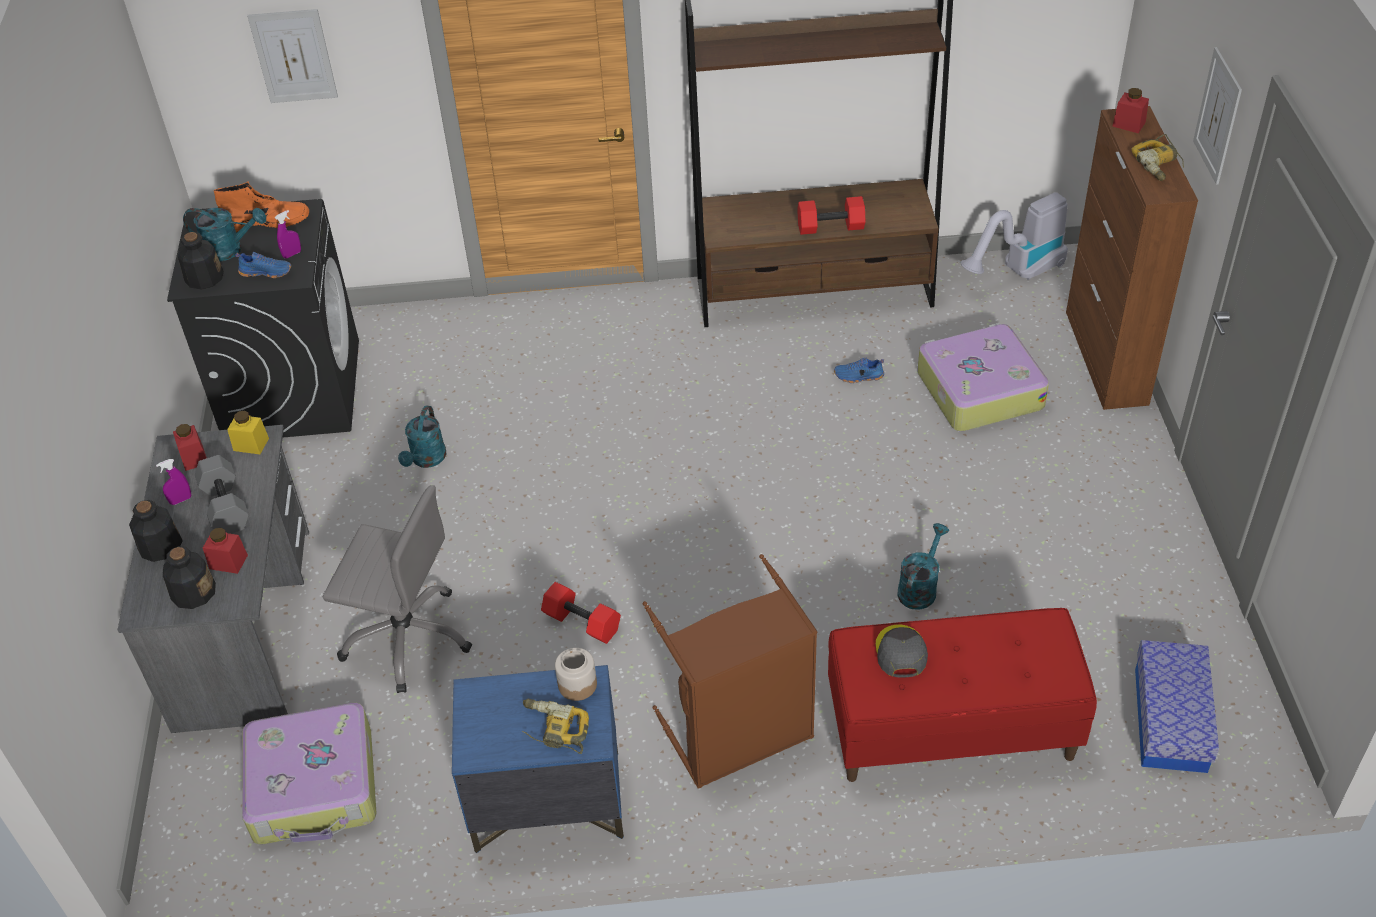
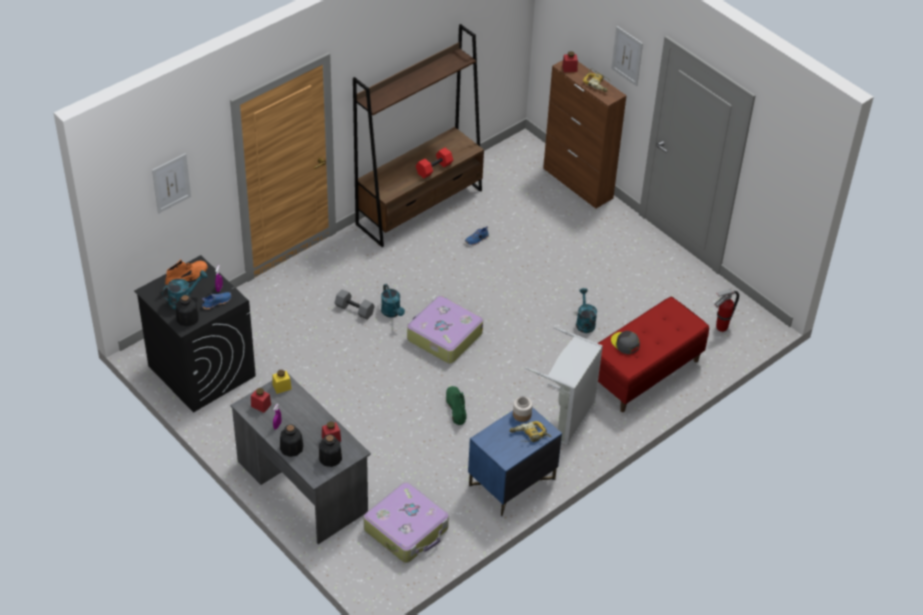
camera: 40 degrees left, 0 degrees up
grey dumbbell [195,455,249,534] -> grey dumbbell moved to [335,289,375,320]
grey office chair [323,485,472,693] -> none
turquoise watering can [398,405,446,468] -> turquoise watering can moved to [381,284,405,317]
red dumbbell [541,582,621,644] -> green boot [446,386,467,425]
brown laundry basket [643,554,817,788] -> grey laundry basket [525,327,603,445]
suitcase [917,323,1049,431] -> suitcase moved to [407,296,483,363]
vacuum cleaner [961,192,1068,280] -> none
storage box [1135,640,1219,773] -> fire extinguisher [714,289,739,332]

